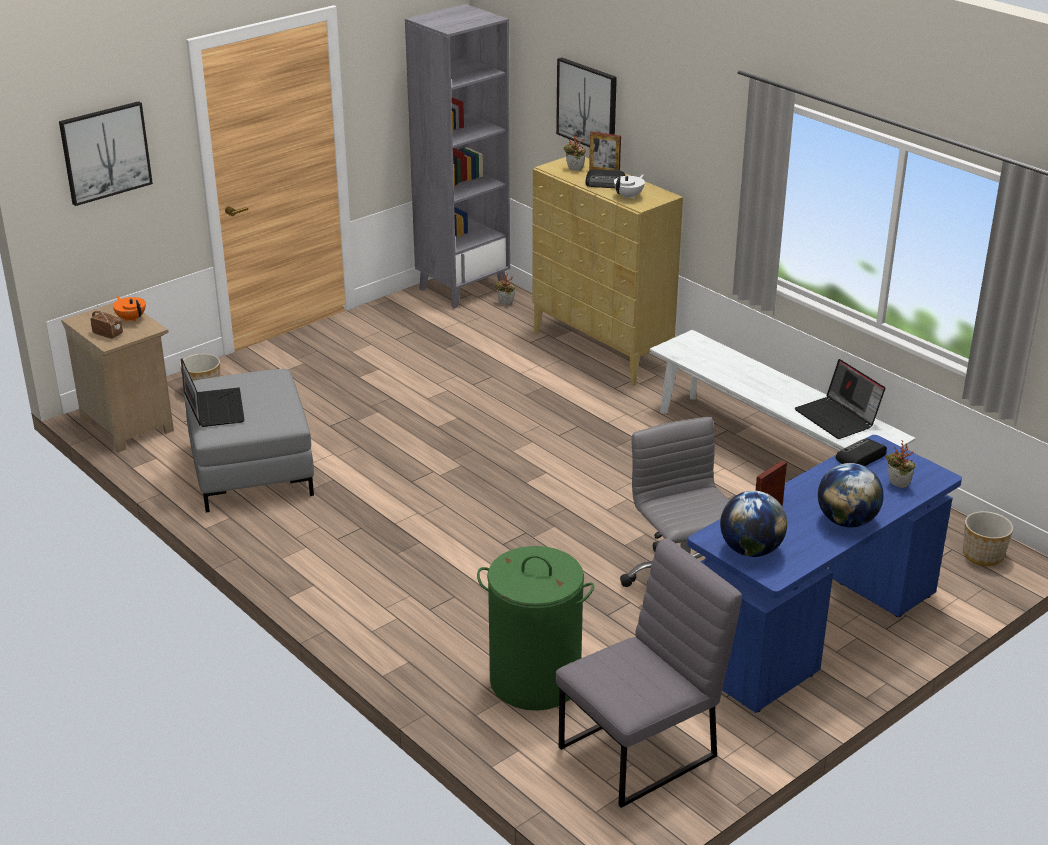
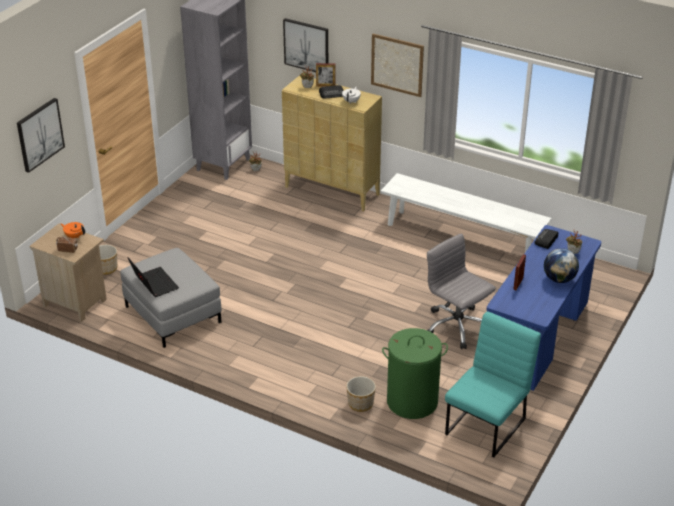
camera: 20 degrees left, 5 degrees up
grey chair [556,538,742,808] -> turquoise chair [445,311,541,458]
globe [720,491,787,557] -> none
laptop [794,359,885,439] -> none
planter [963,511,1013,566] -> planter moved to [346,376,376,412]
none -> picture [371,34,424,97]

